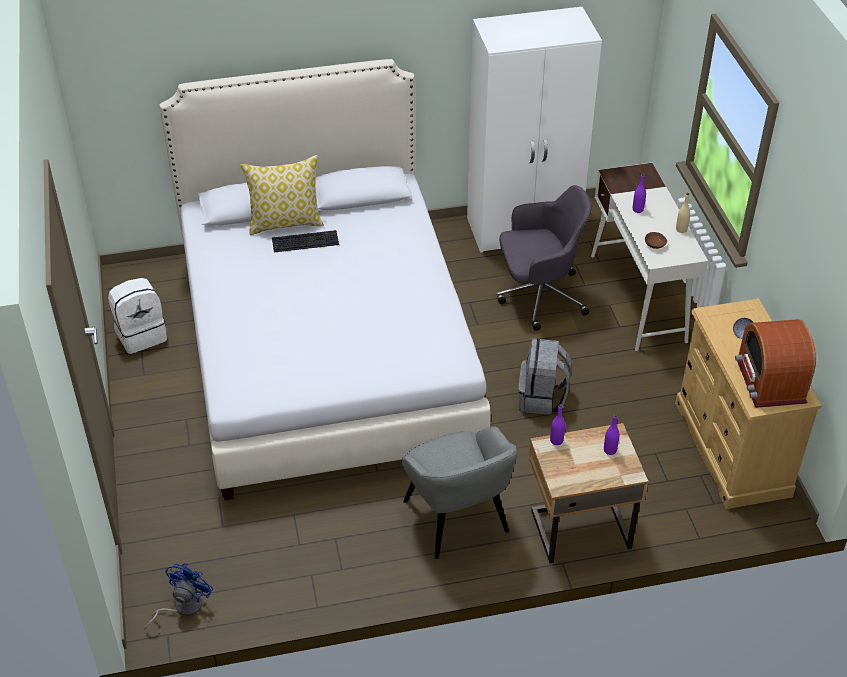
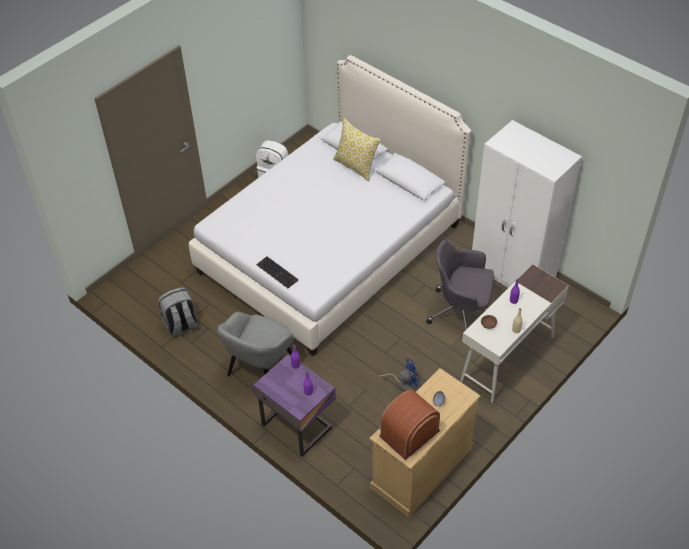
camera: 55 degrees right, 5 degrees up
blue fan [144,563,213,630] -> blue fan moved to [378,359,420,391]
keyboard [272,230,339,252] -> keyboard moved to [256,256,299,288]
grey office chair [497,185,591,331] -> grey office chair turned 150 degrees clockwise [426,240,494,331]
grey backpack [518,338,572,415] -> grey backpack moved to [158,287,198,337]
beige nightstand [529,423,648,563] -> purple nightstand [253,354,336,456]

